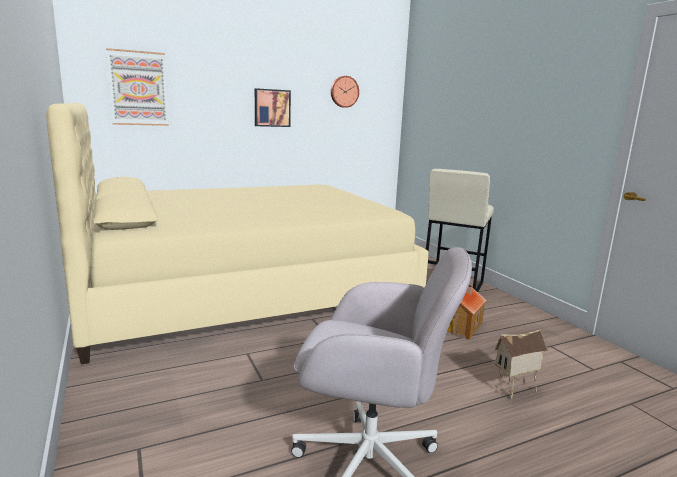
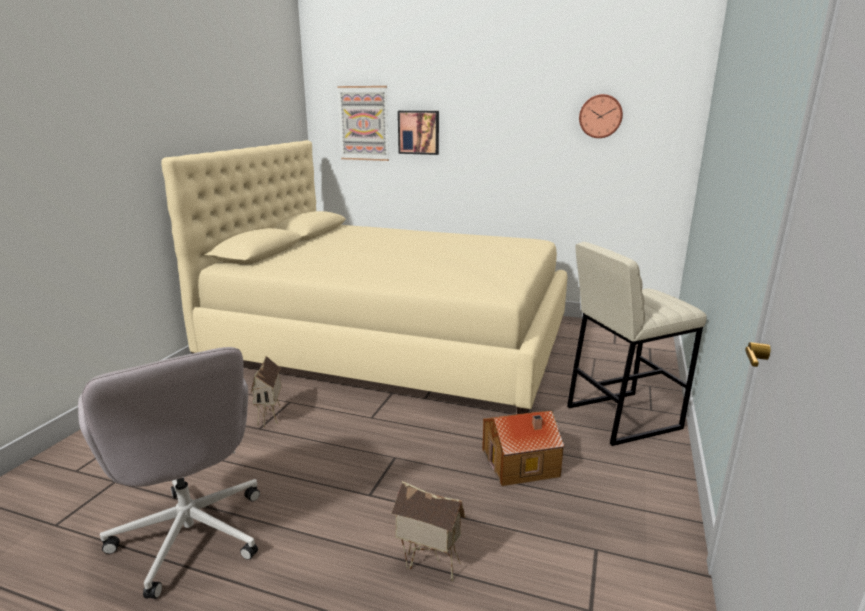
camera: 45 degrees right, 5 degrees up
picture [255,88,291,127] -> picture moved to [398,111,439,155]
none -> toy house [251,356,282,428]

